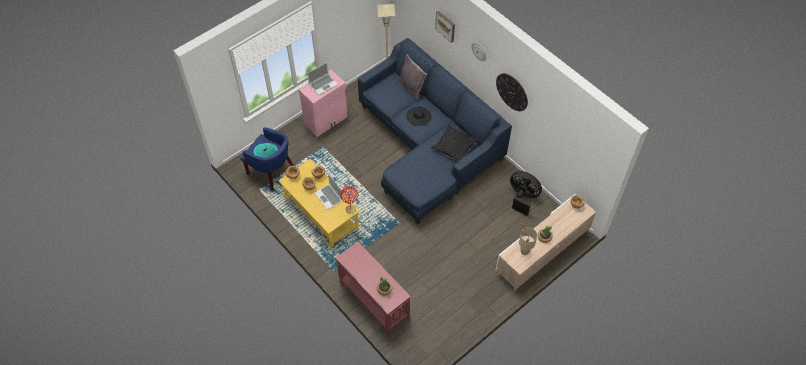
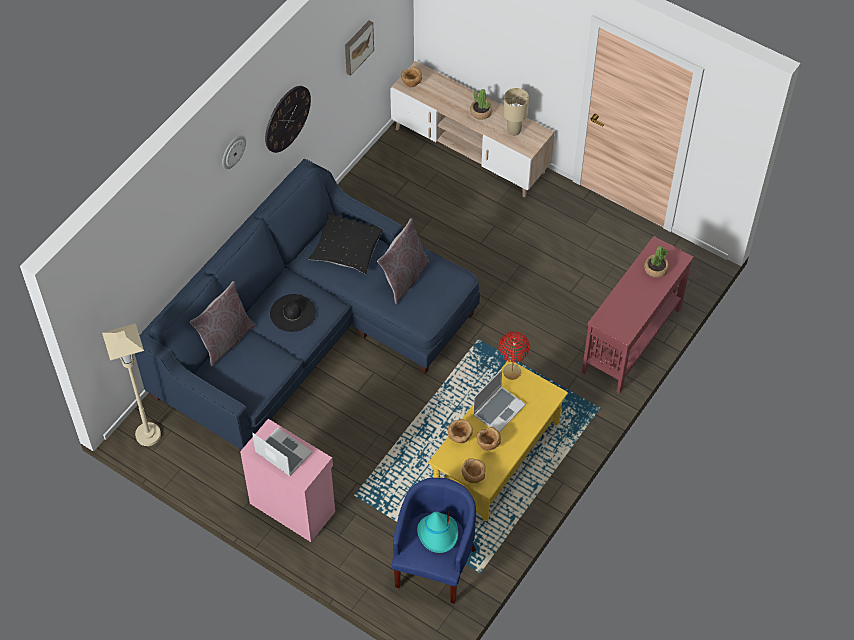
camera: 105 degrees left, 0 degrees up
picture [435,11,455,43] -> picture moved to [345,20,374,76]
black fan [510,171,542,216] -> none
none -> grey pillow [377,218,430,304]

